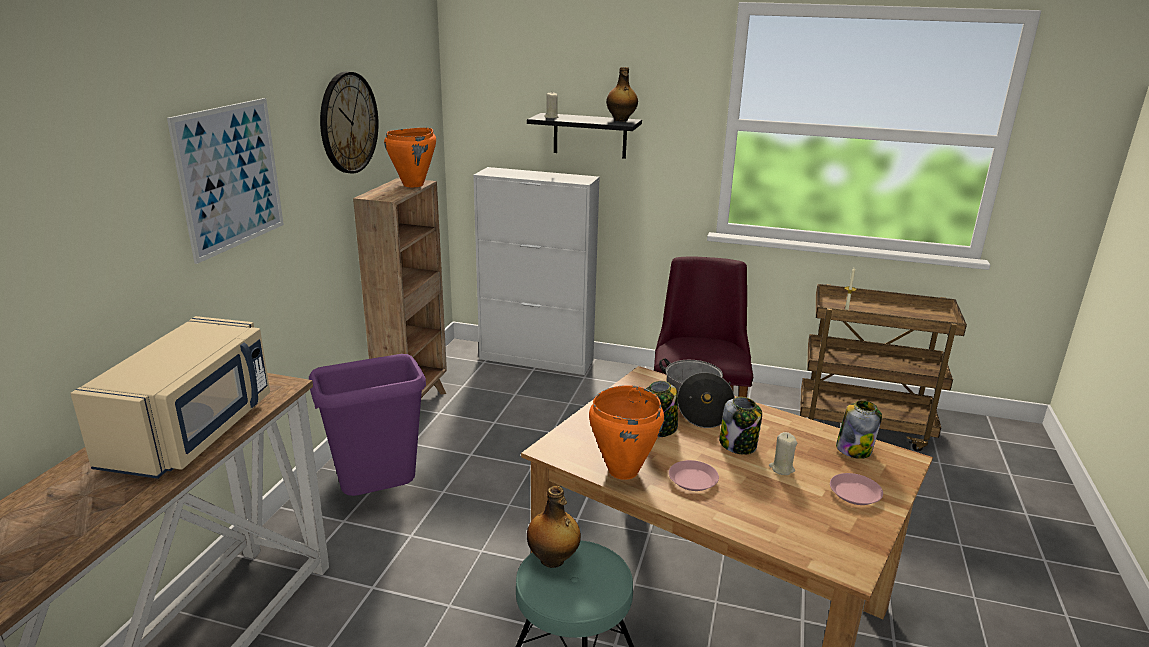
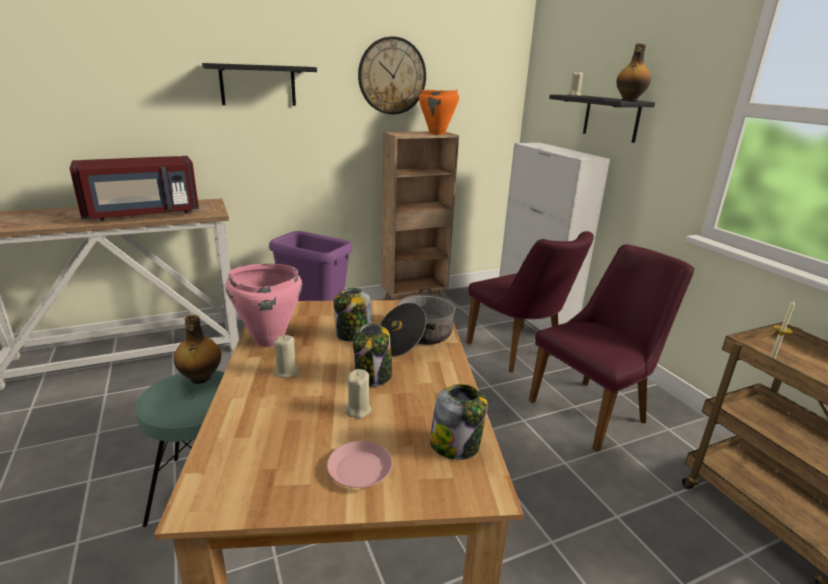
camera: 50 degrees right, 0 degrees up
beige microwave [70,316,270,479] -> red microwave [69,156,199,220]
picture [167,98,284,264] -> black shelf [202,63,317,106]
orange cooking pot [589,385,664,480] -> pink cooking pot [226,264,302,347]
pink plate [669,460,719,491] -> beige candle [273,335,300,378]
none -> purple chair [466,231,594,373]

